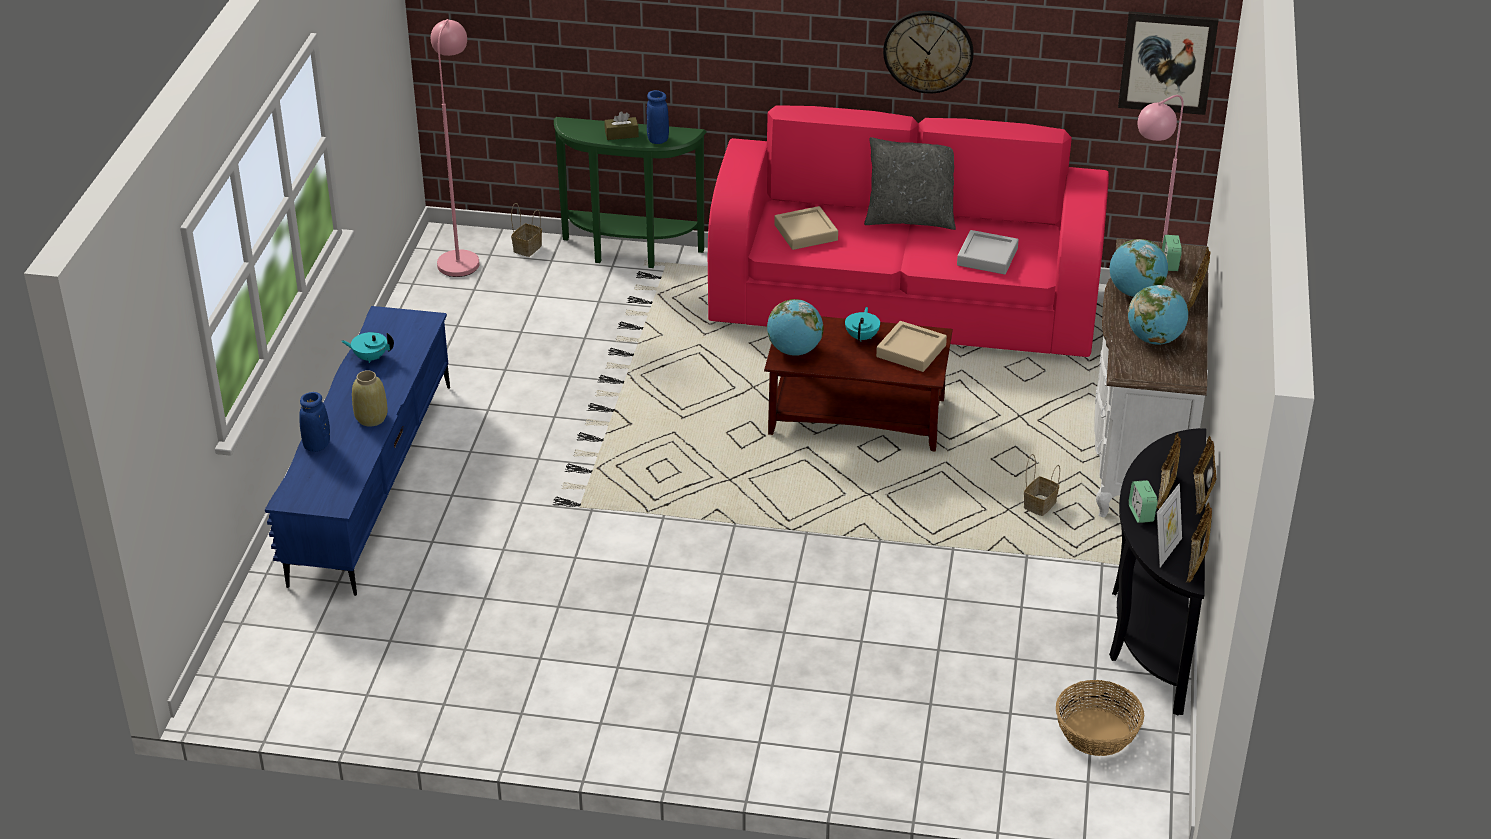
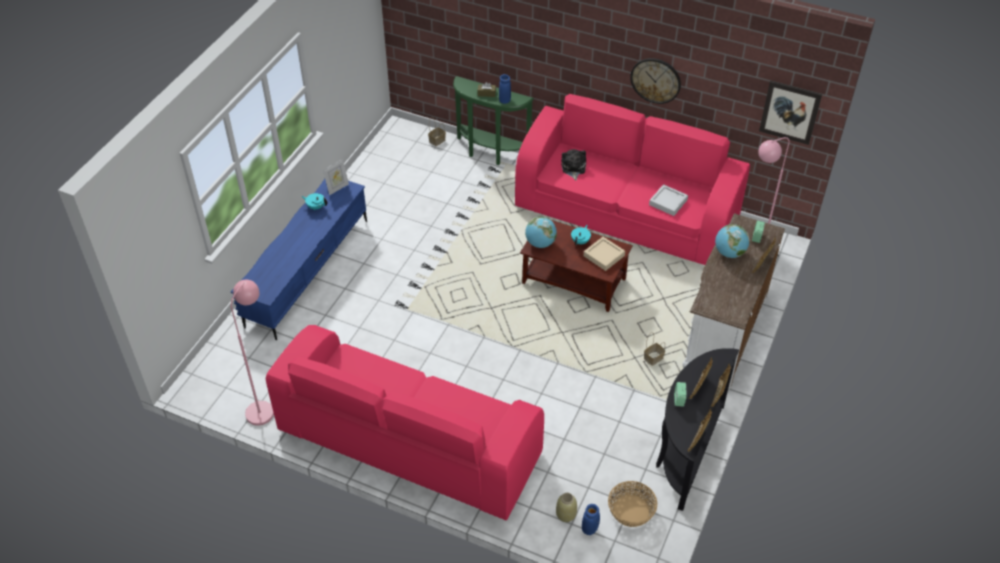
camera: 15 degrees right, 10 degrees up
blue vase [299,392,330,452] -> blue vase moved to [582,504,600,535]
beige vase [352,370,388,427] -> beige vase moved to [556,493,577,522]
pink floor lamp [431,19,480,277] -> pink floor lamp moved to [231,280,274,426]
beige tray [775,206,838,250] -> plush toy [561,149,586,181]
grey pillow [864,137,956,230] -> none
globe [1128,285,1188,344] -> none
picture frame [1157,483,1182,567] -> picture frame moved to [323,159,349,195]
none -> pink sofa [266,325,544,521]

